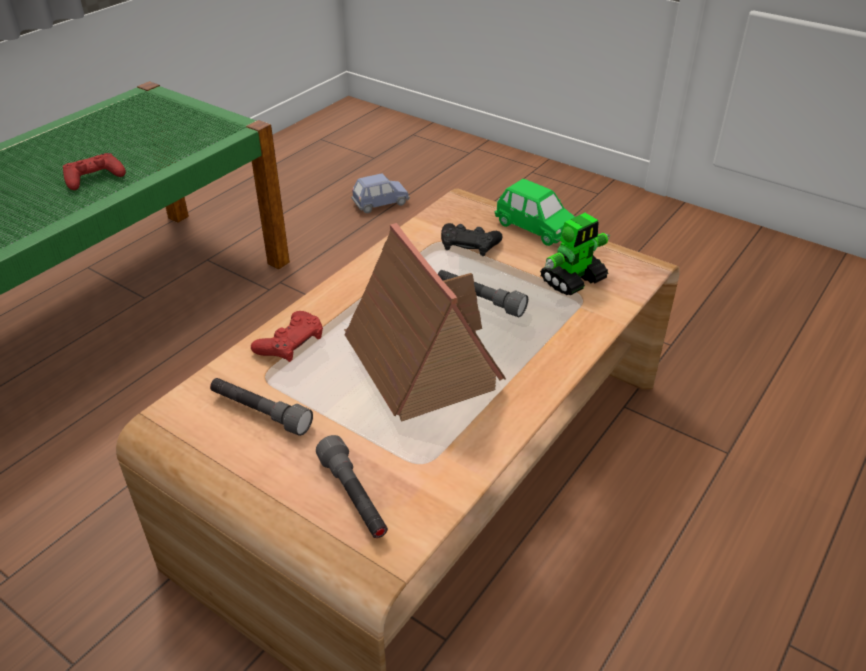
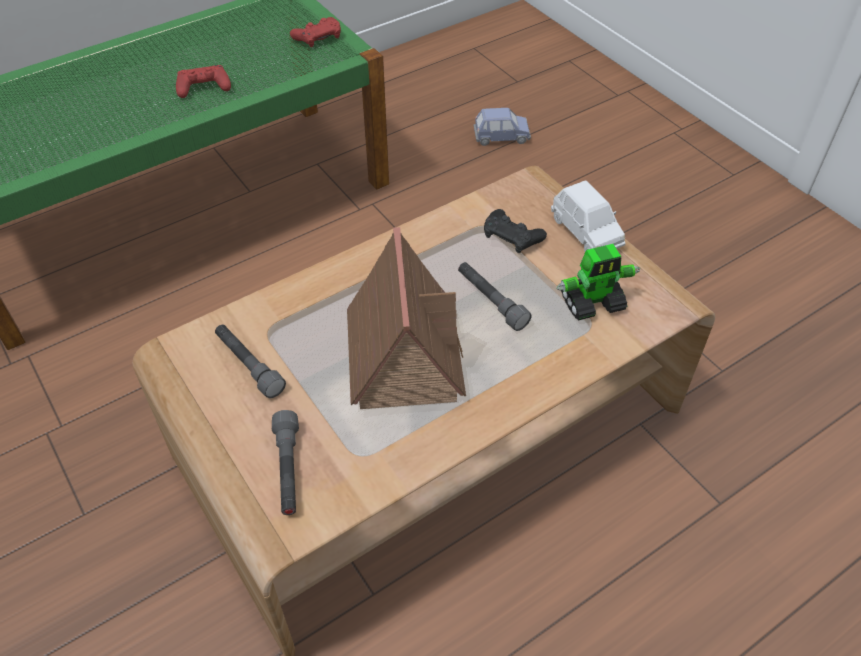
camera: 20 degrees right, 10 degrees up
red game controller [251,311,323,362] -> red game controller moved to [290,17,341,48]
green toy car [495,179,575,246] -> white toy car [551,181,626,252]

